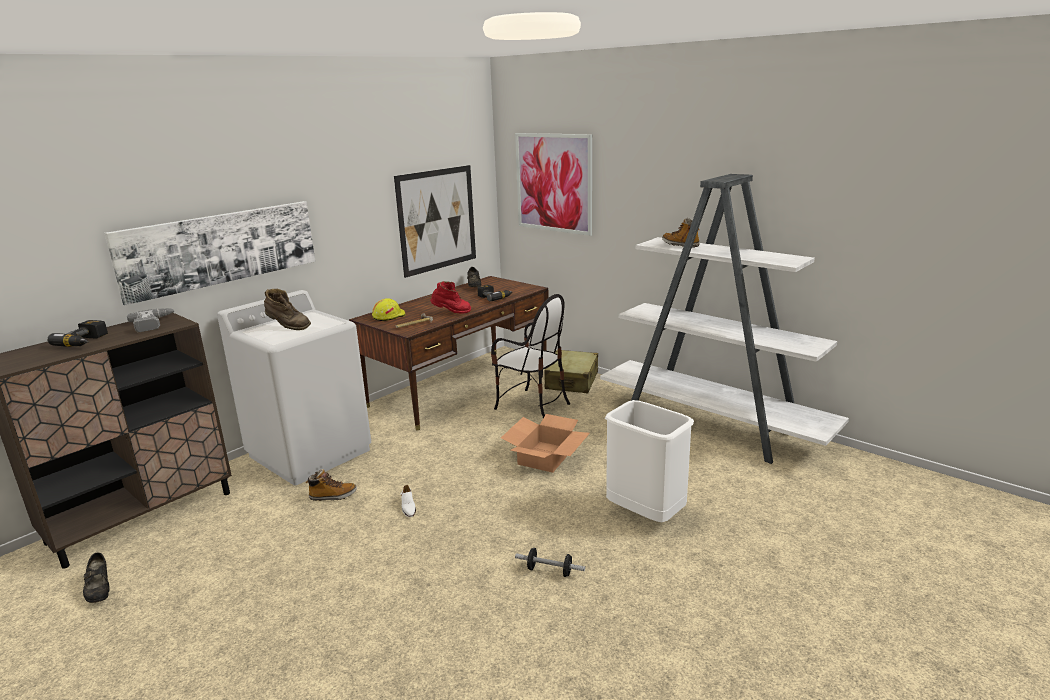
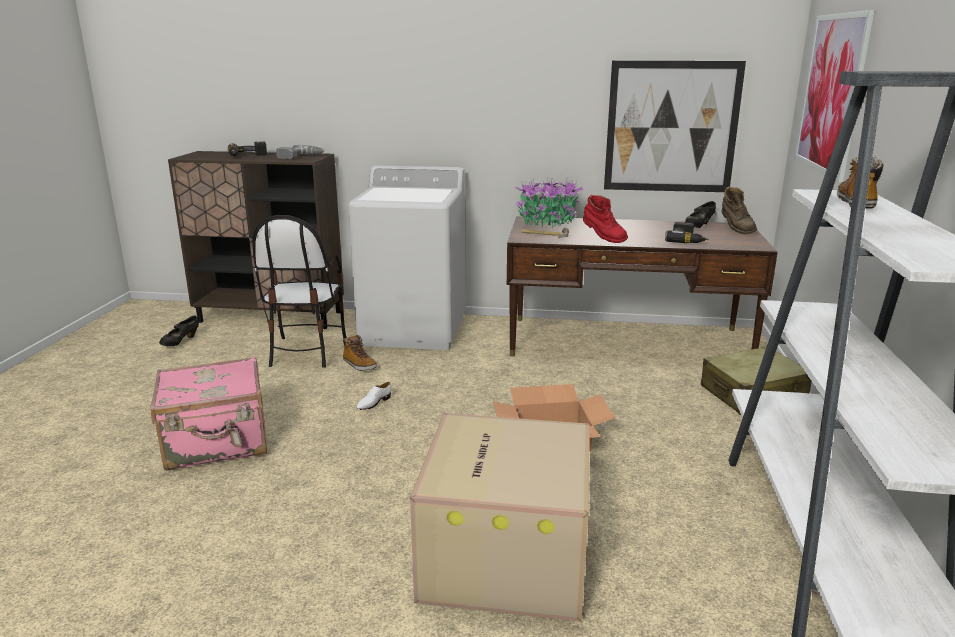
camera: 55 degrees right, 0 degrees up
picture [105,201,315,305] -> none
brown boot [264,289,311,330] -> brown boot moved to [722,186,757,234]
yellow hard hat [372,298,406,321] -> potted plant [514,176,583,228]
chair [491,294,570,418] -> chair moved to [252,215,346,368]
dumbbell [515,548,585,577] -> none
white trash can [605,400,694,522] -> cardboard box [410,413,589,621]
none -> pink suitcase [150,357,267,471]

